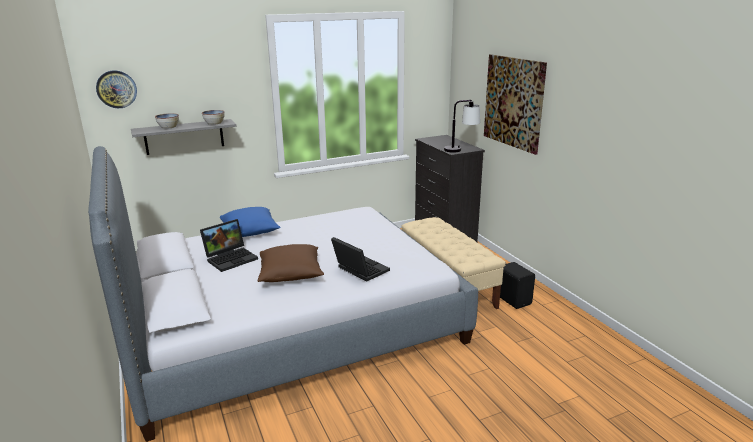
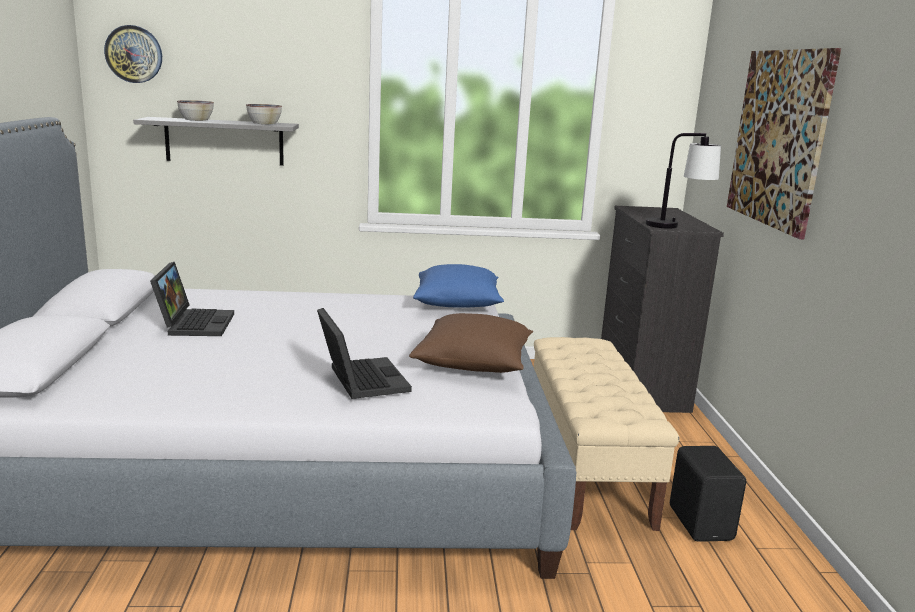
camera: 20 degrees right, 5 degrees down
laptop [200,219,258,272] -> laptop turned 75 degrees counterclockwise [150,262,234,336]
blue pillow [220,207,281,237] -> blue pillow moved to [413,264,504,308]
brown pillow [258,244,324,282] -> brown pillow moved to [409,313,533,373]

